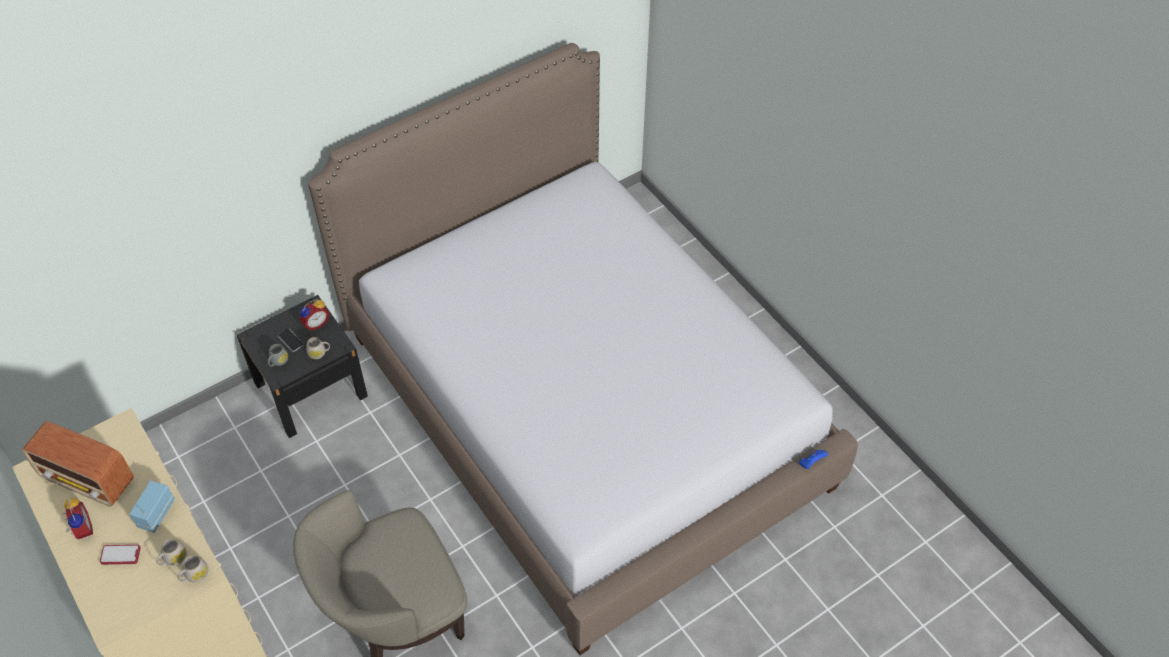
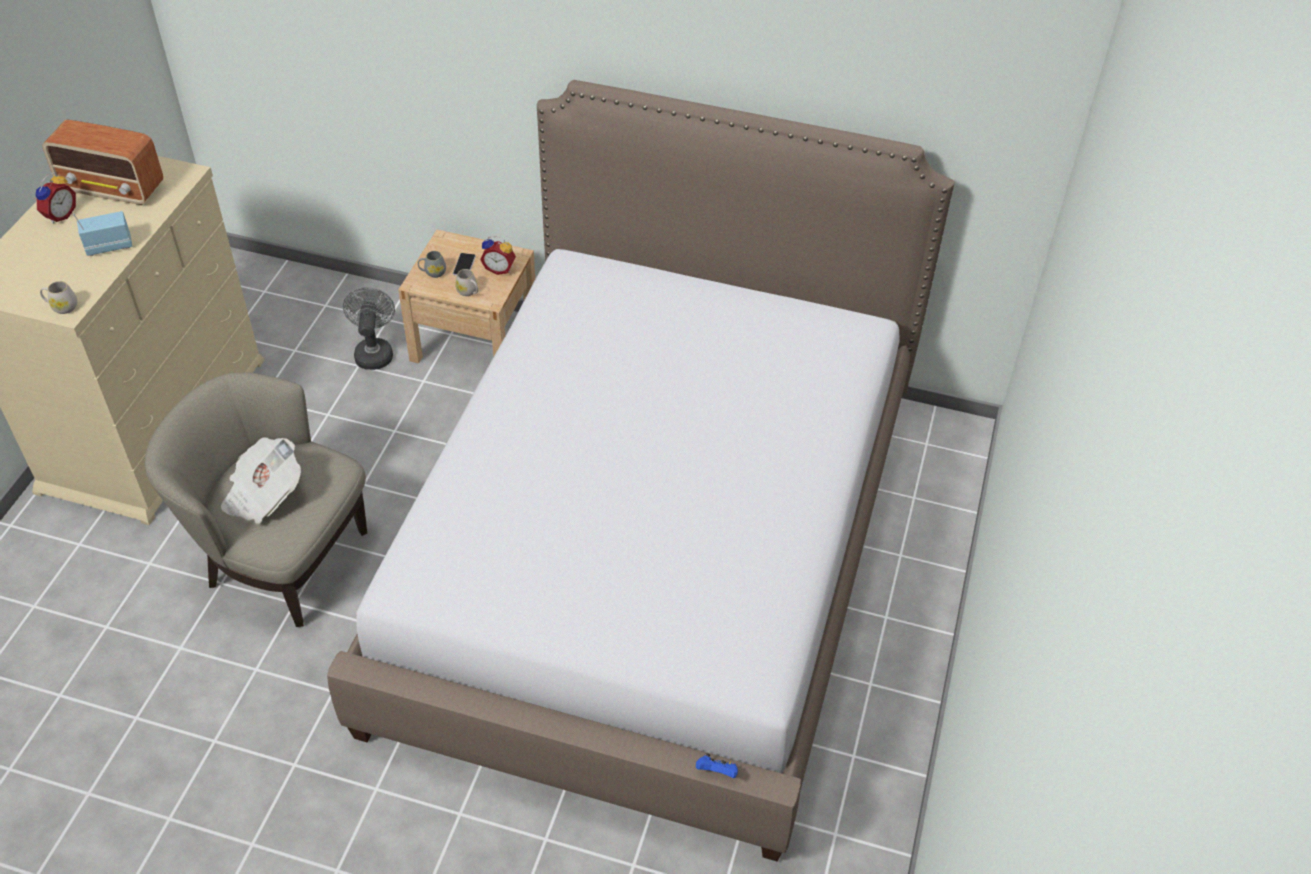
camera: 50 degrees right, 5 degrees down
radio [22,421,134,507] -> radio turned 60 degrees counterclockwise [42,120,163,205]
phone [100,544,140,565] -> none
white mug [156,538,187,566] -> none
black nightstand [237,295,368,438] -> beige nightstand [398,230,535,363]
none -> newspaper [221,437,301,524]
none -> grey fan [343,287,395,370]

